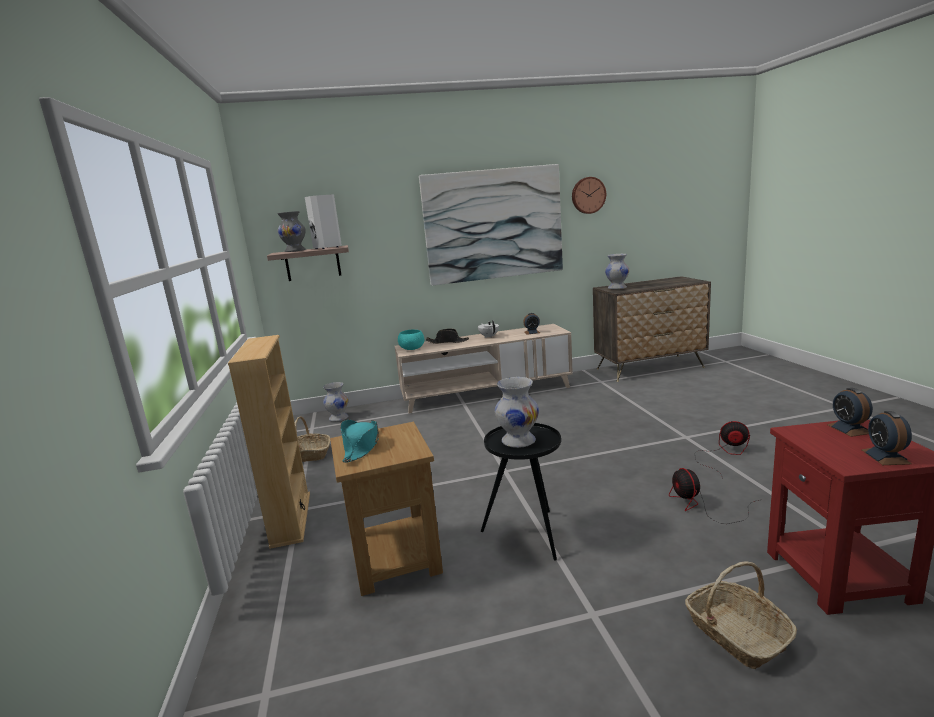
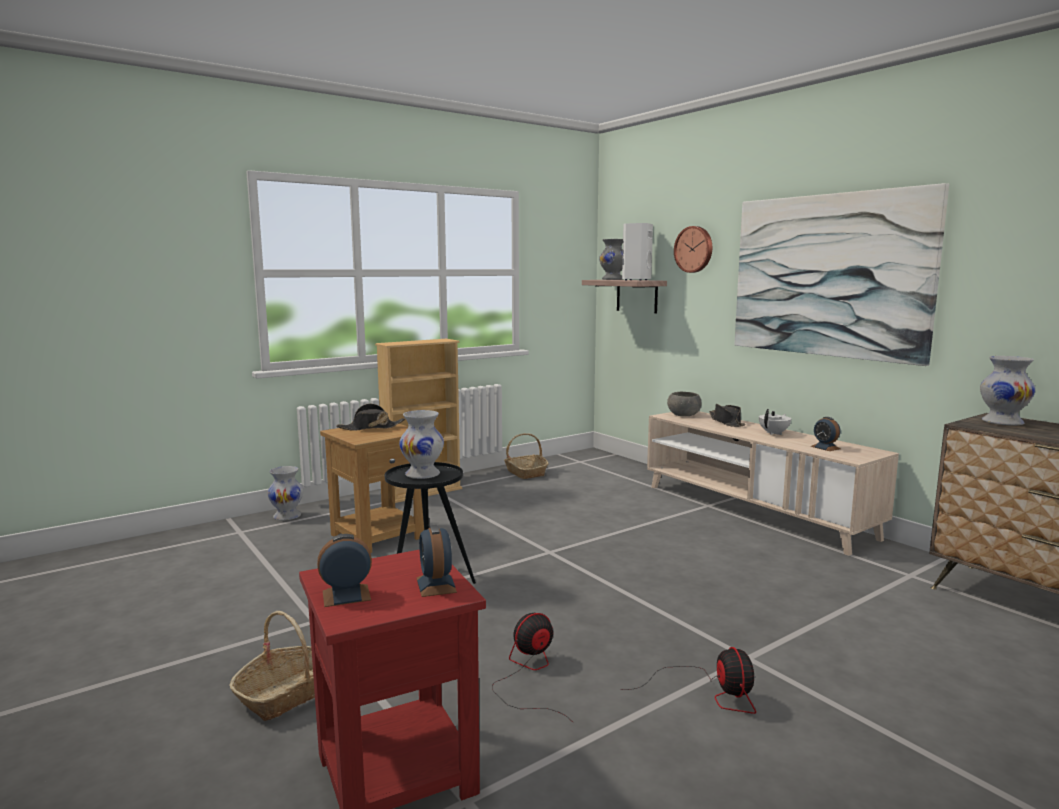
camera: 65 degrees right, 5 degrees down
white vase [323,382,349,422] -> white vase moved to [267,466,304,520]
turquoise hat [340,420,379,463] -> black hat [336,403,405,431]
turquoise bowl [398,330,424,350] -> grey bowl [667,392,702,416]
wall clock [572,177,606,214] -> wall clock moved to [674,226,712,273]
alarm clock [827,388,873,437] -> alarm clock turned 75 degrees counterclockwise [416,525,457,597]

